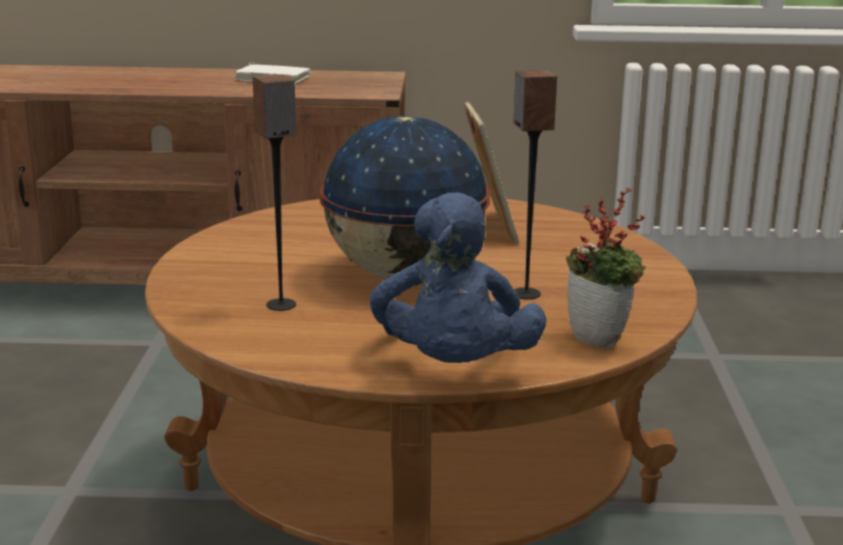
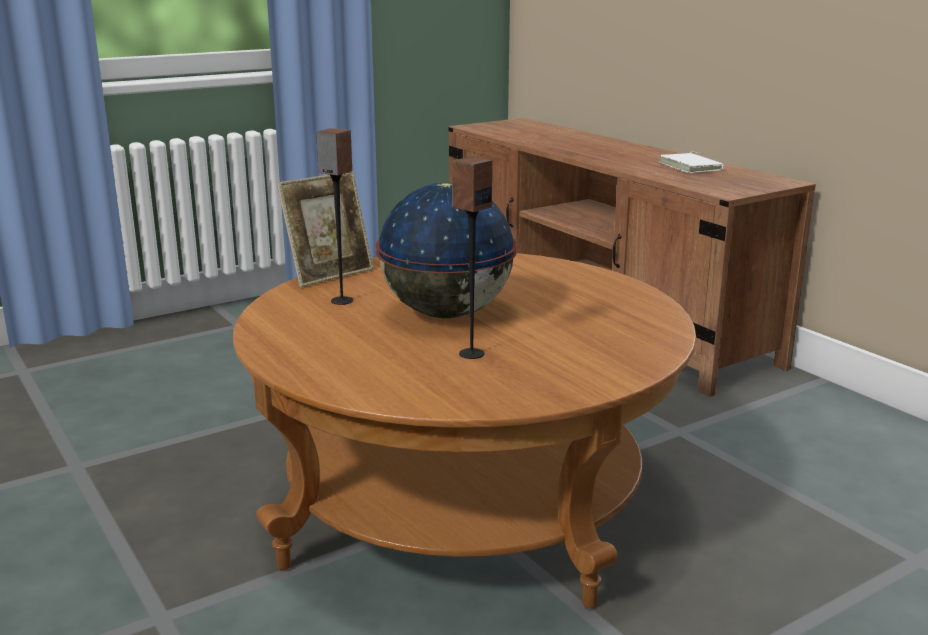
camera: 55 degrees right, 0 degrees up
blue plush toy [370,192,546,363] -> none
picture frame [464,101,519,244] -> picture frame moved to [277,171,374,287]
potted plant [566,187,646,349] -> none

